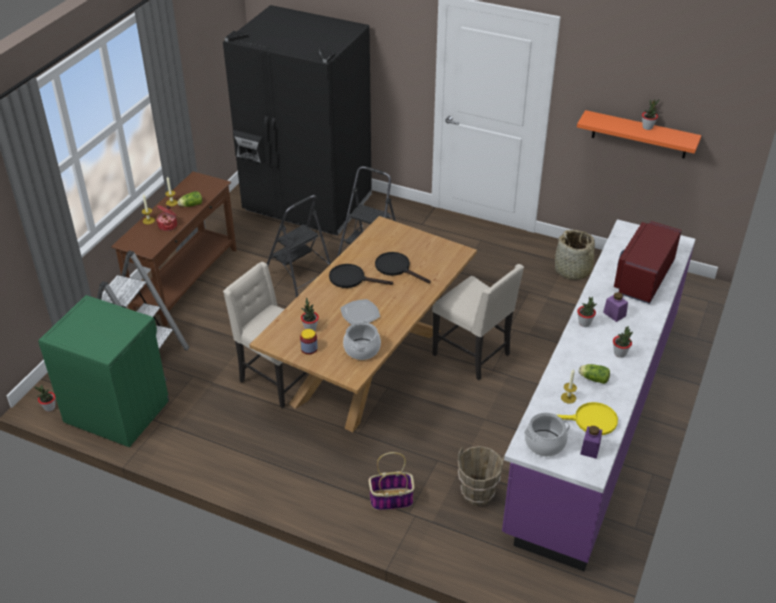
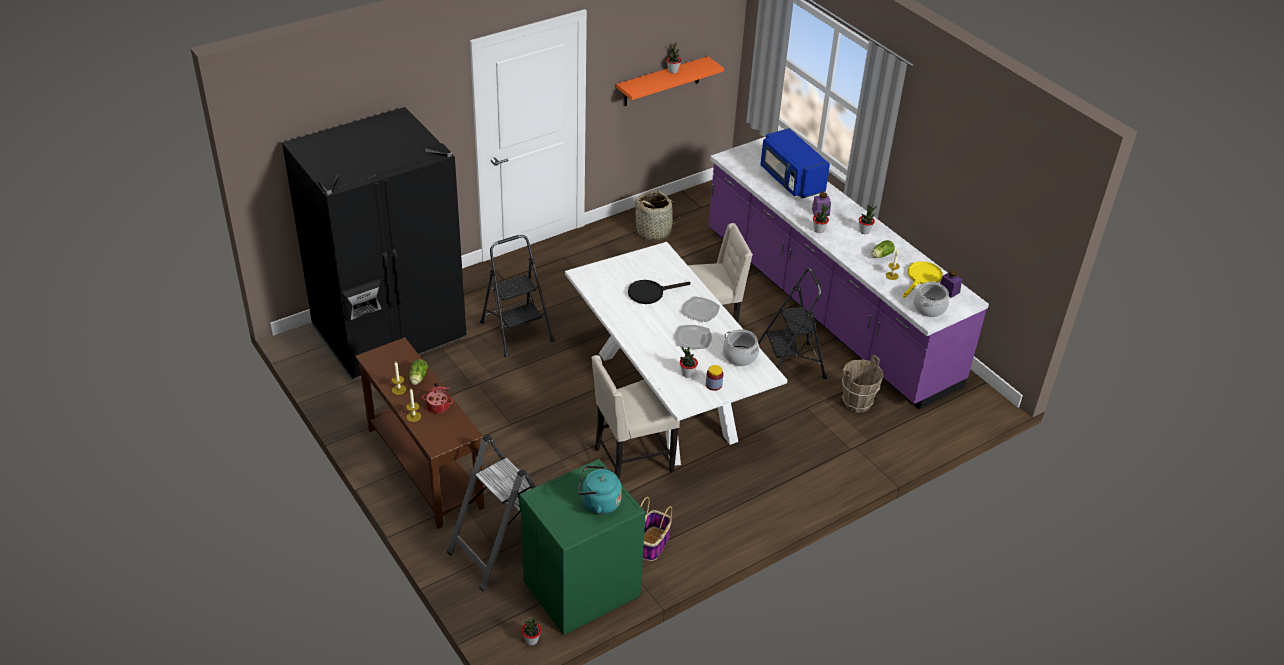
camera: 60 degrees left, 0 degrees up
brown dining table [249,216,477,432] -> white dining table [565,242,787,466]
black step ladder [267,195,331,298] -> black step ladder moved to [758,268,827,379]
black frying pan [329,264,393,288] -> none
basket [368,452,415,510] -> basket moved to [640,497,672,561]
red microwave [614,221,682,304] -> blue microwave [761,128,830,199]
none -> turquoise kettle [577,466,622,515]
none -> plate [681,296,720,322]

